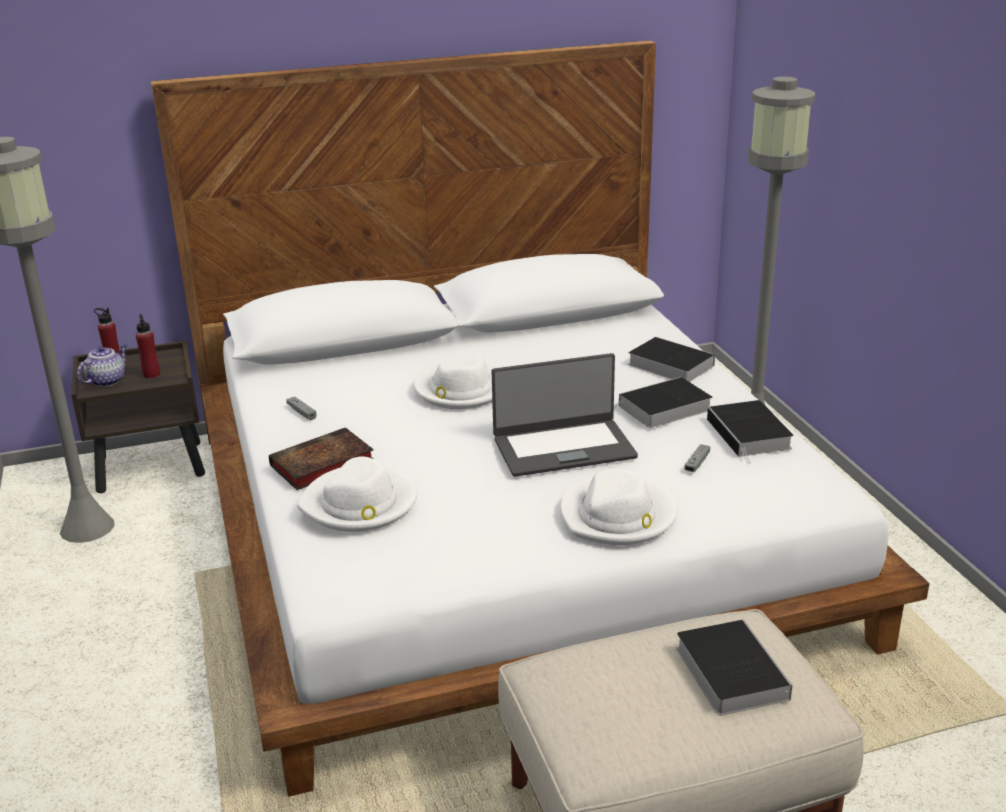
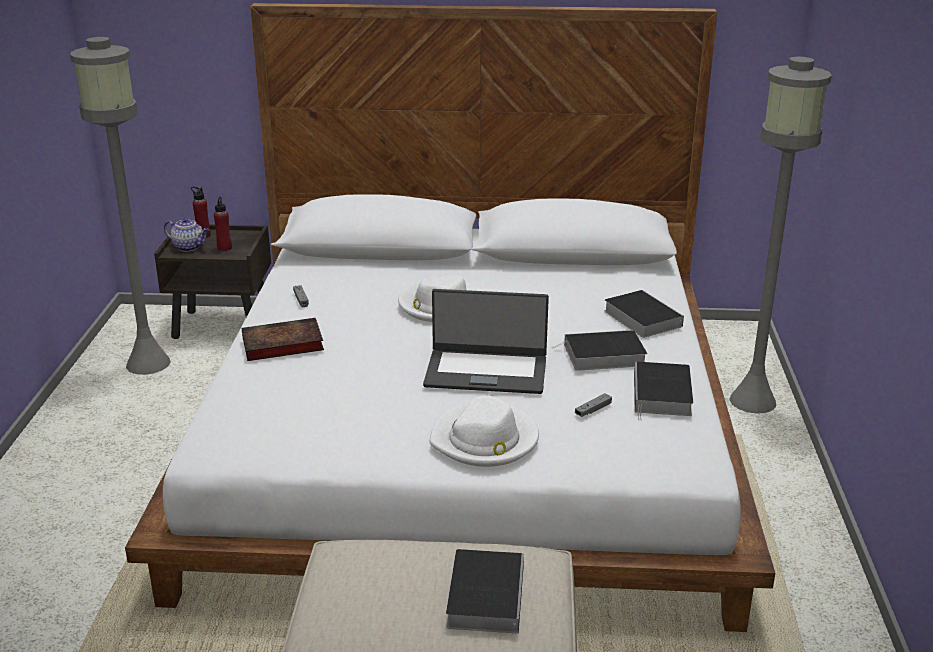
camera: 20 degrees right, 0 degrees up
teapot [77,344,127,387] -> teapot turned 60 degrees clockwise [164,218,209,252]
white hat [297,456,417,532] -> none

